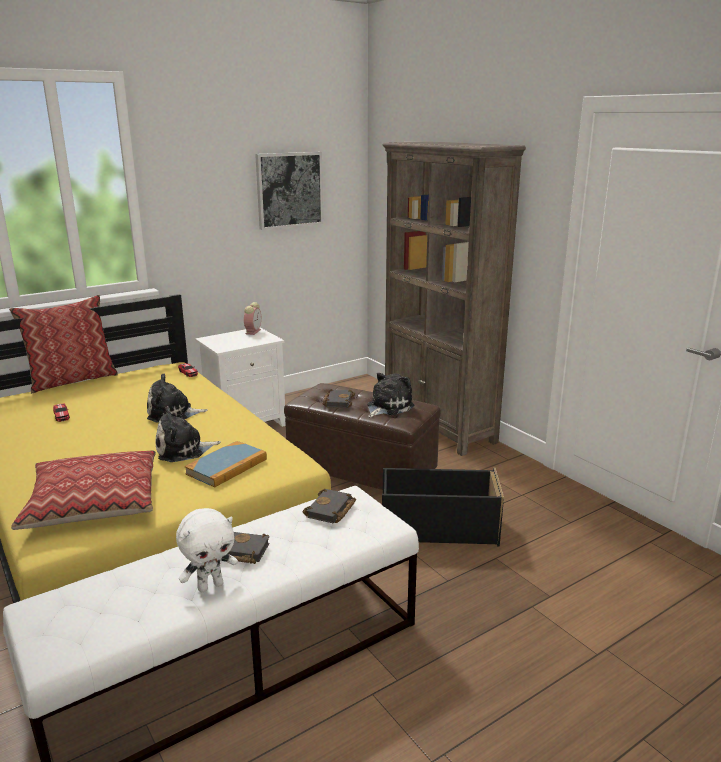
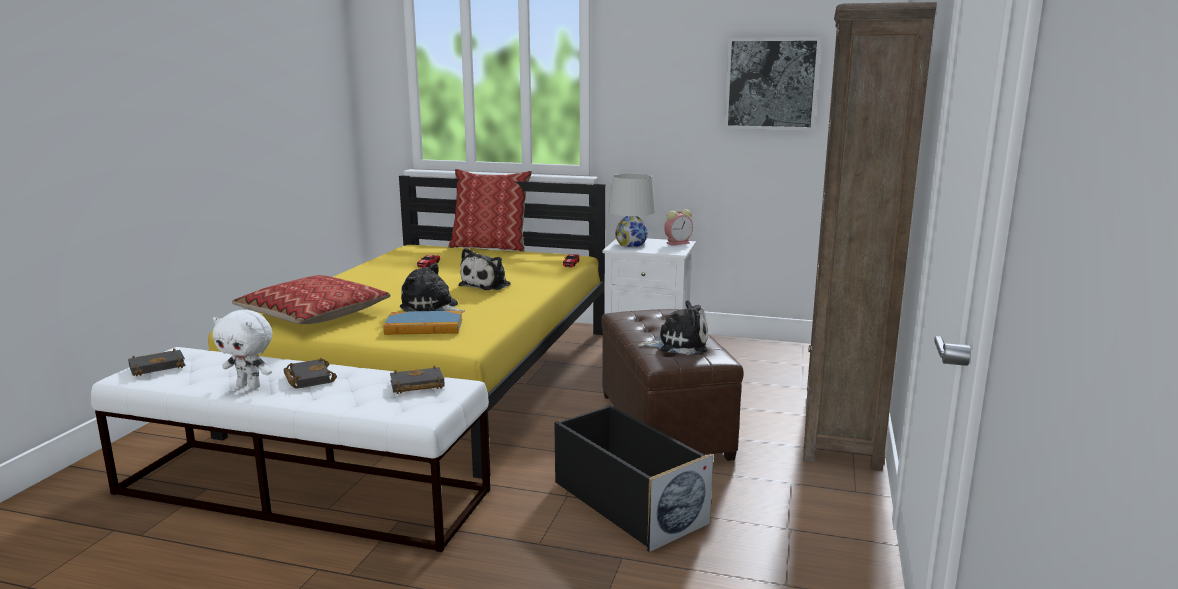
camera: 50 degrees right, 5 degrees down
plush toy [147,374,208,422] -> plush toy turned 105 degrees counterclockwise [458,248,511,290]
black book [322,389,355,408] -> black book moved to [128,348,186,376]
none -> white table lamp [609,174,655,247]

